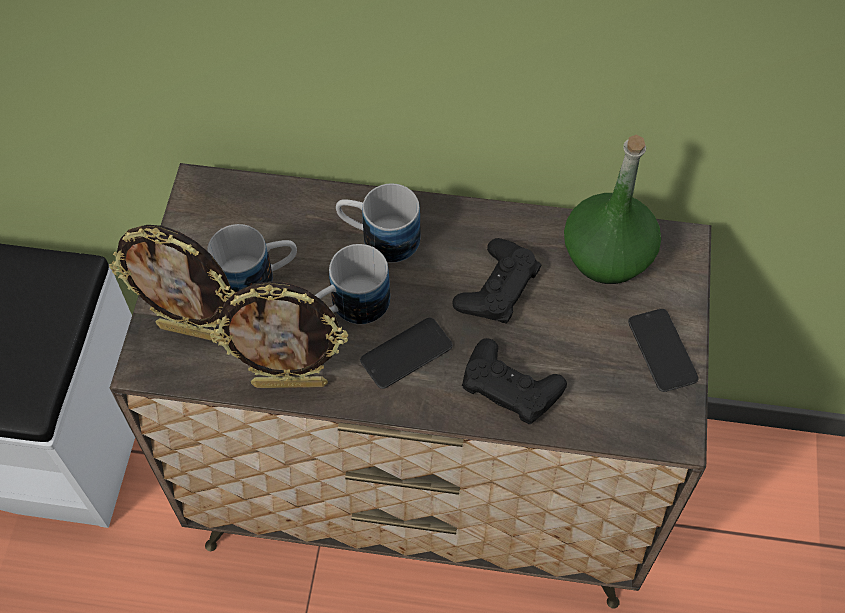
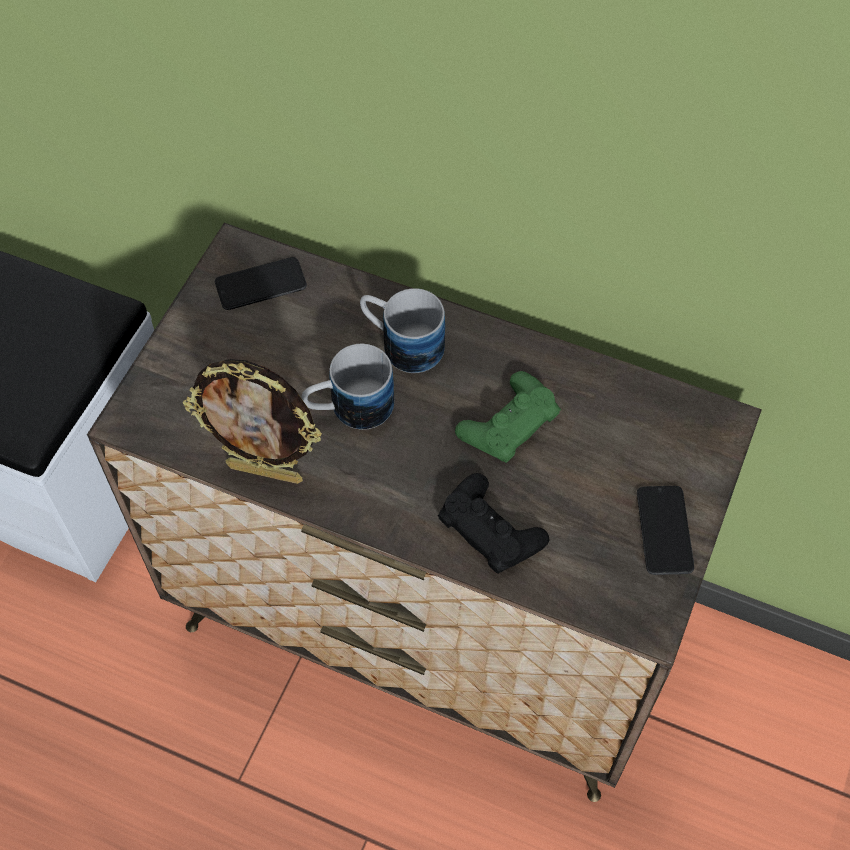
camera: 15 degrees right, 0 degrees up
picture frame [109,225,235,342] -> none
mug [207,224,297,292] -> none
phone [360,317,453,389] -> phone moved to [215,257,307,310]
black game controller [453,238,542,324] -> green game controller [455,371,561,463]
green bottle [564,135,661,284] -> none

